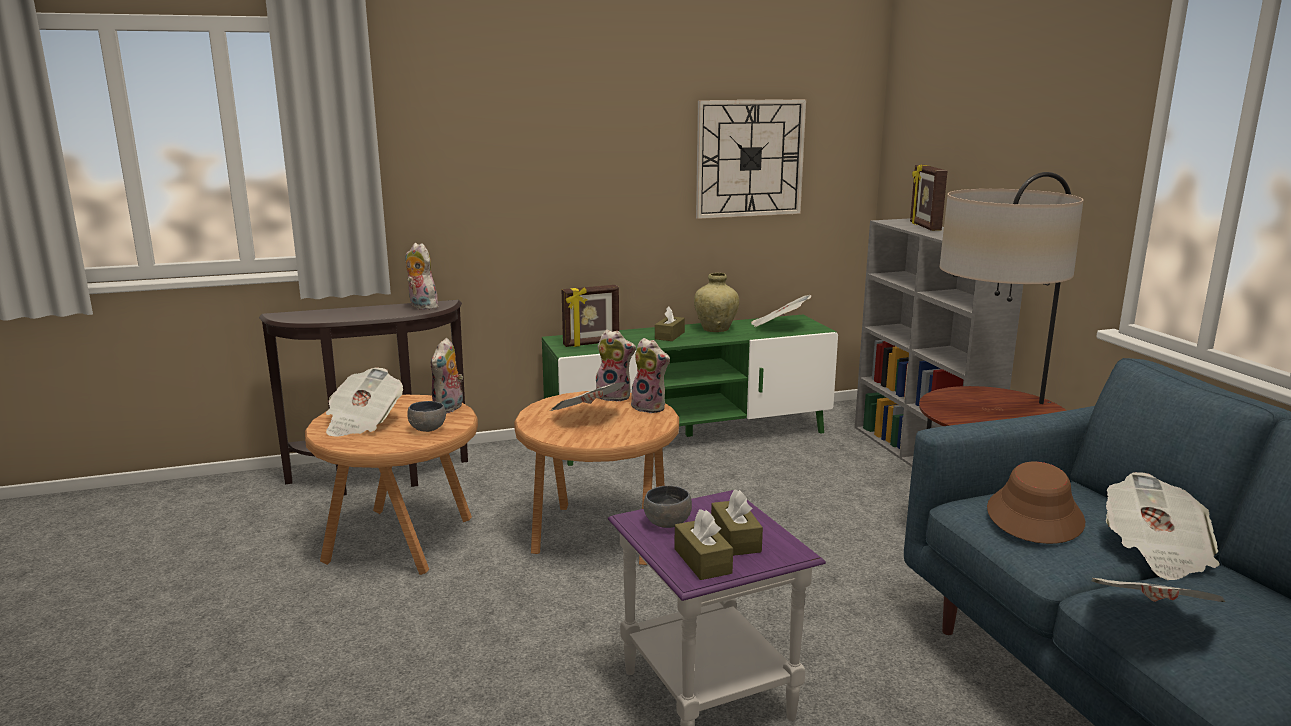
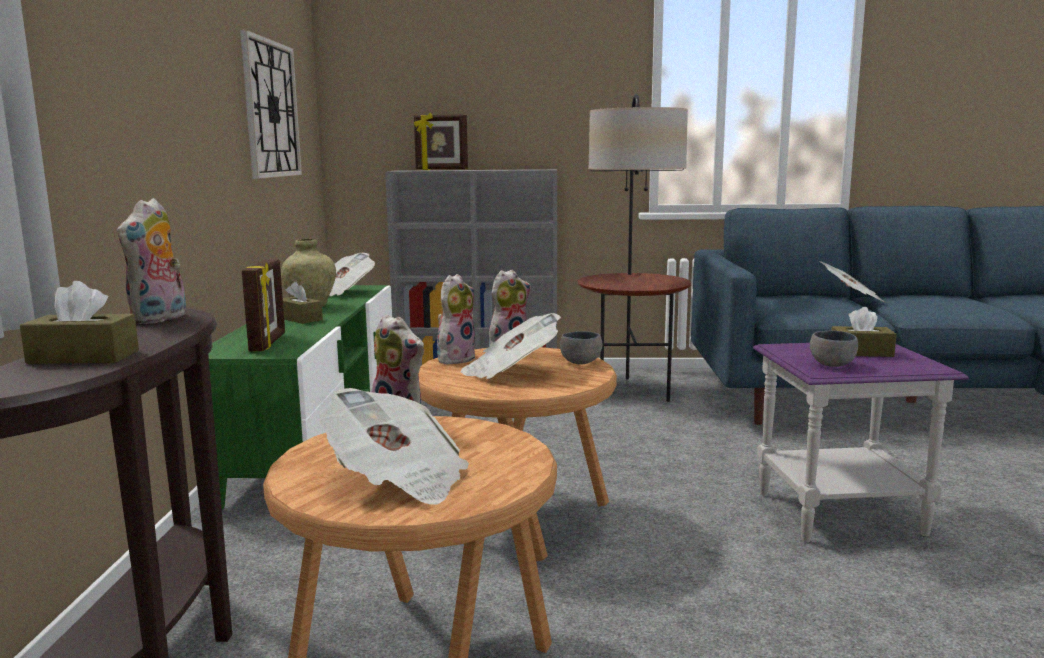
camera: 70 degrees left, 5 degrees down
plush toy [406,243,438,310] -> plush toy turned 45 degrees counterclockwise [117,198,186,324]
grey bowl [407,401,446,432] -> grey bowl moved to [560,331,602,364]
brown tissue box [674,509,733,580] -> brown tissue box moved to [20,281,139,364]
brown hat [987,462,1085,544] -> none
newspaper [1091,578,1225,602] -> none

